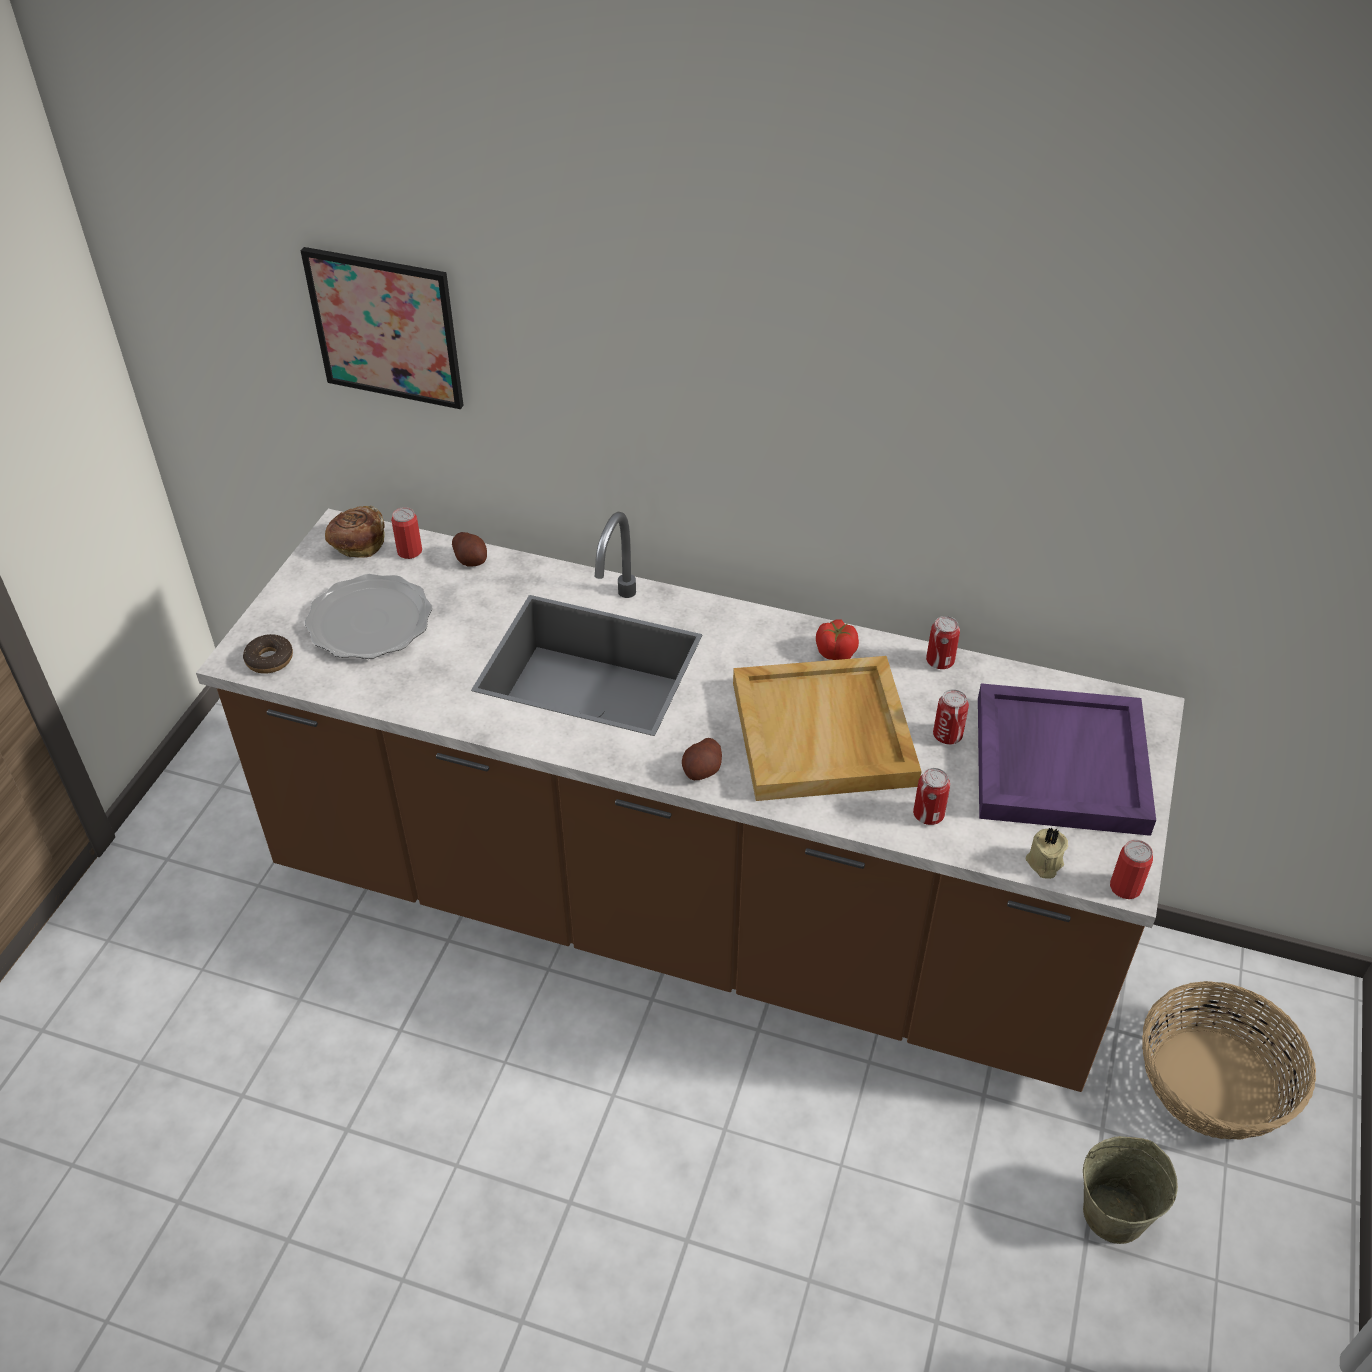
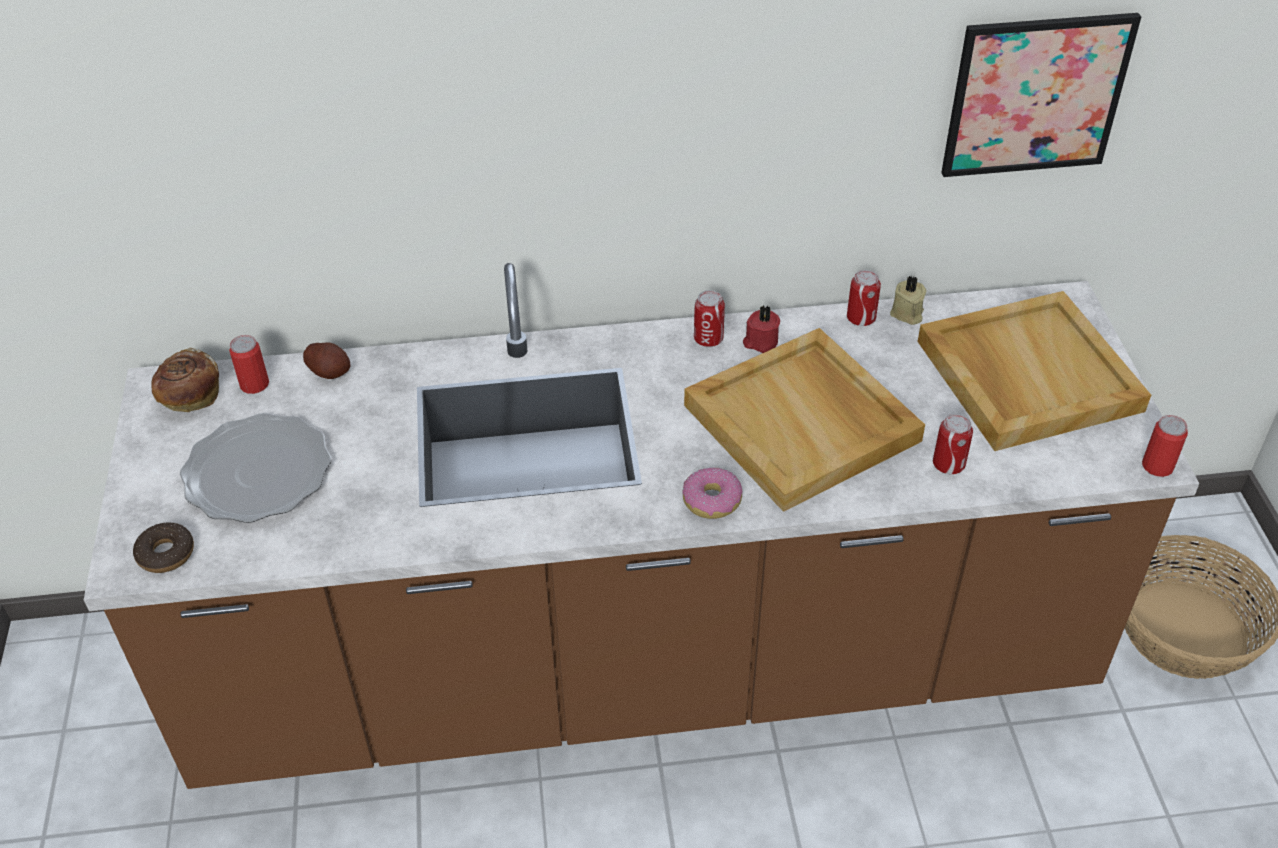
camera: 25 degrees left, 0 degrees up
picture [300,247,464,409] -> picture moved to [941,13,1141,177]
potato [682,738,722,780] -> donut [682,468,742,519]
tomato [816,619,859,660] -> red candle [743,306,780,353]
can [933,689,969,744] -> can moved to [694,290,725,347]
purple tray [978,683,1156,836] -> beige tray [918,291,1151,451]
beige candle [1026,827,1068,879] -> beige candle moved to [890,275,926,325]
beige bucket [1083,1136,1178,1244] -> none

